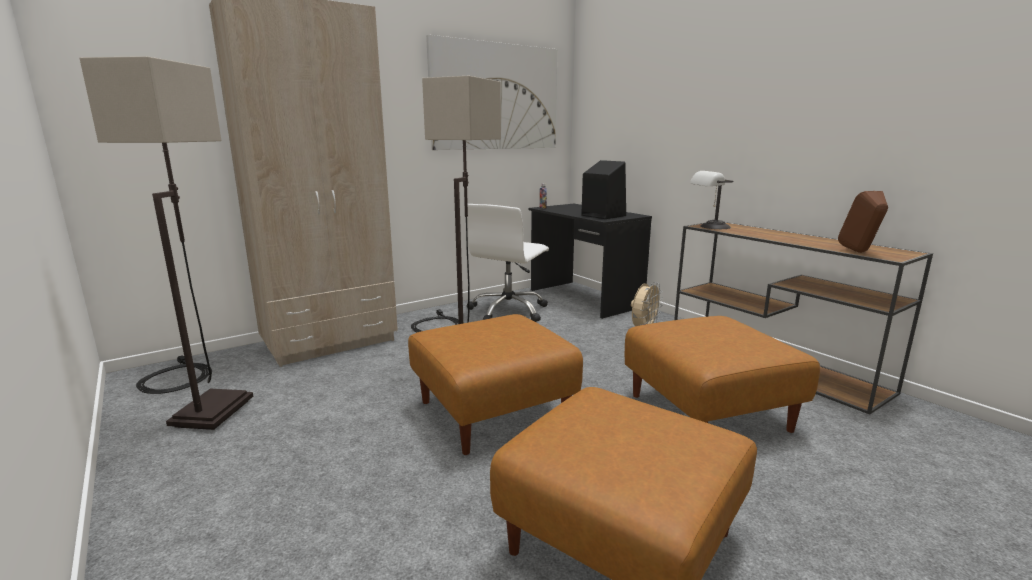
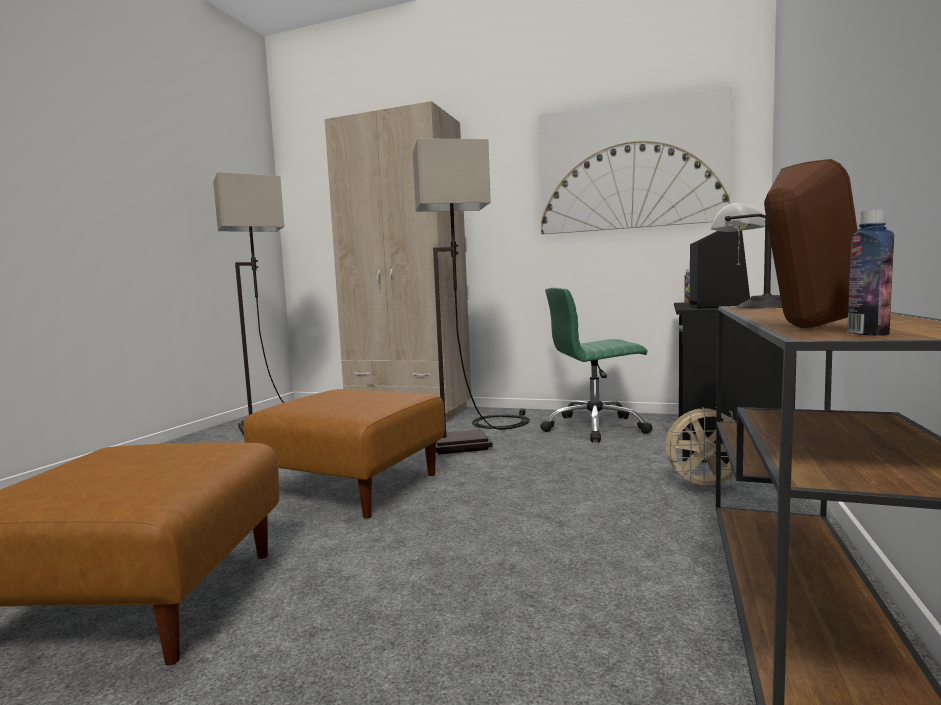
camera: 55 degrees right, 10 degrees down
white office chair [464,204,549,322] -> green office chair [540,288,653,442]
brown ottoman [625,316,820,433] -> none
none -> bottle [847,209,894,336]

